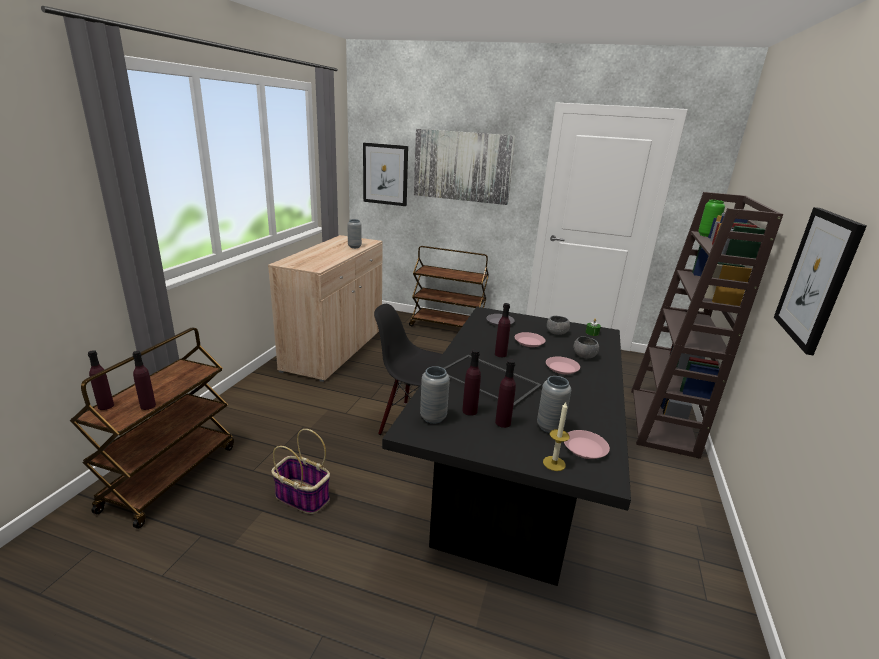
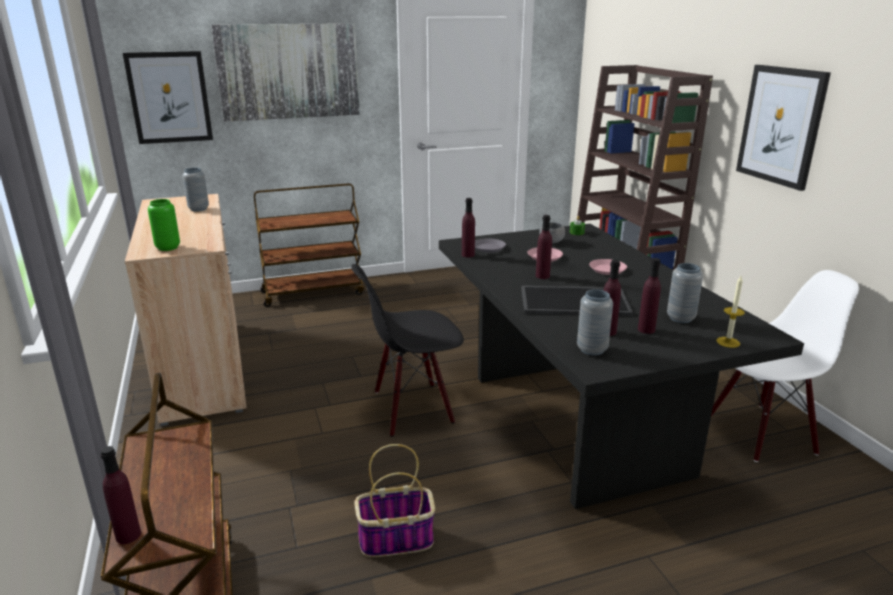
camera: 35 degrees left, 0 degrees up
purple bottle [132,351,156,410] -> purple bottle moved to [462,198,475,258]
pink plate [564,430,610,459] -> none
grey bowl [574,336,599,358] -> none
green vase [698,200,725,237] -> green vase moved to [148,199,180,251]
none -> white chair [711,270,859,462]

